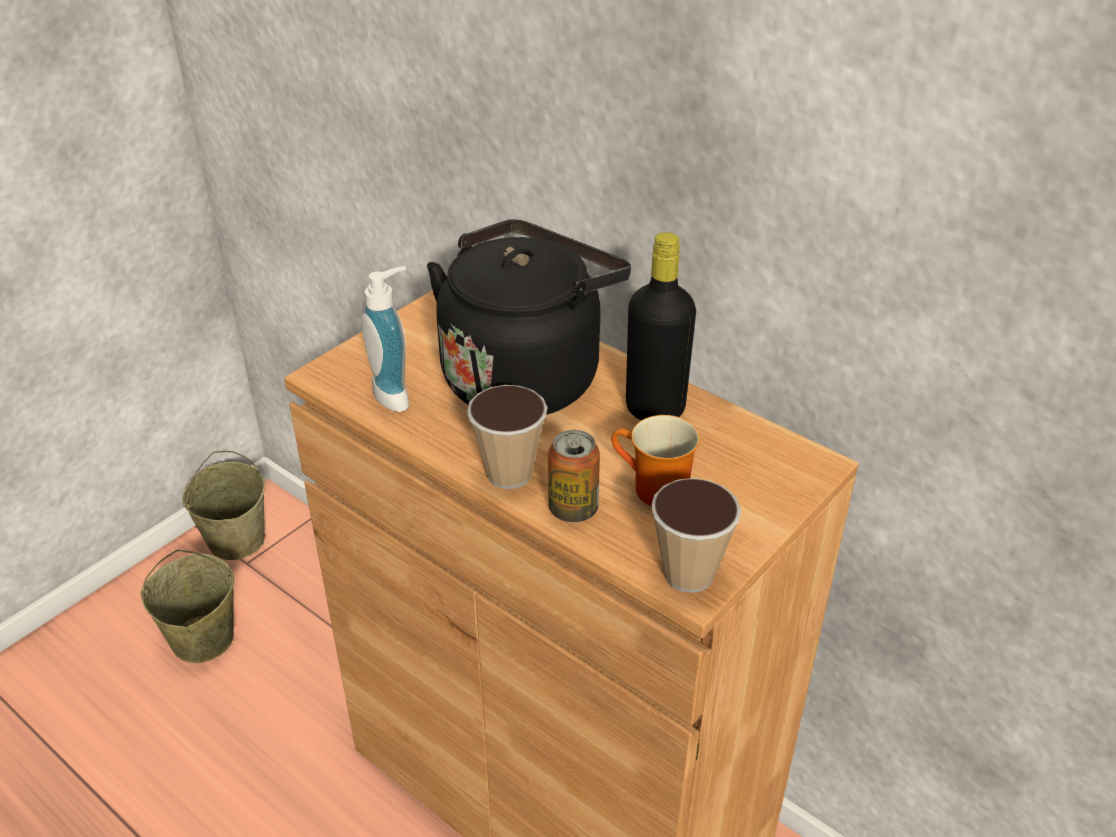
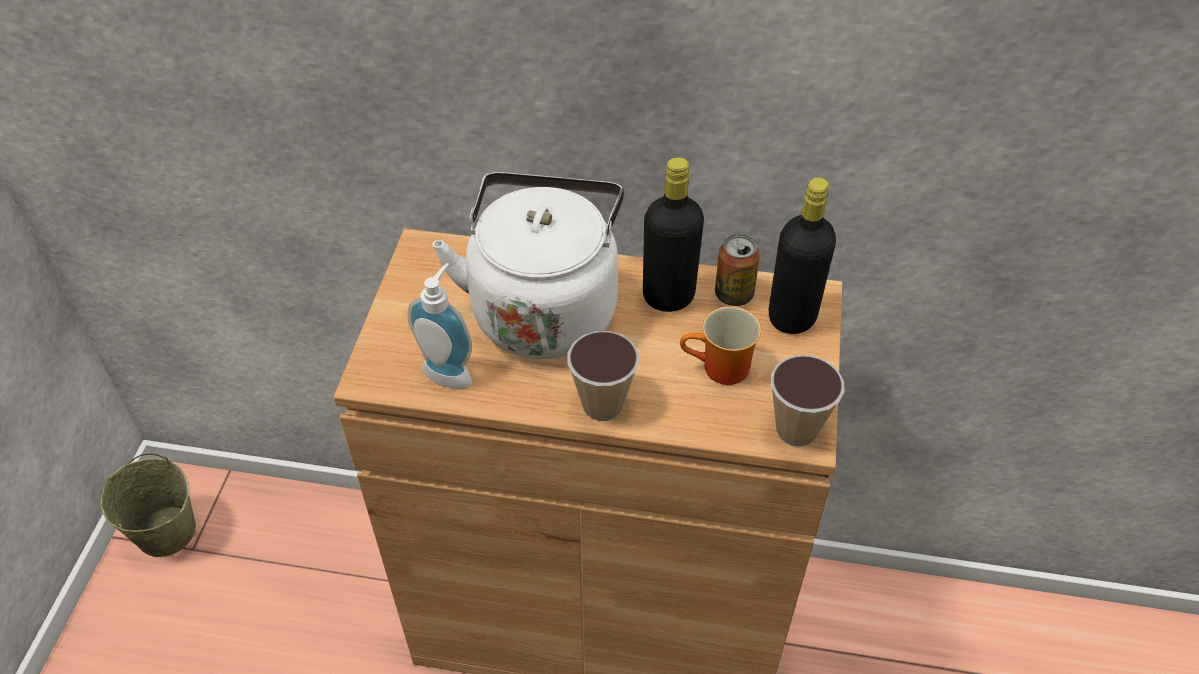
camera: 30 degrees left, 10 degrees up
beige bucket [140,550,234,663] -> none
black kettle [427,219,631,415] -> white kettle [432,172,624,359]
can [548,430,600,522] -> can moved to [715,234,760,306]
none -> black bottle [769,177,836,334]

